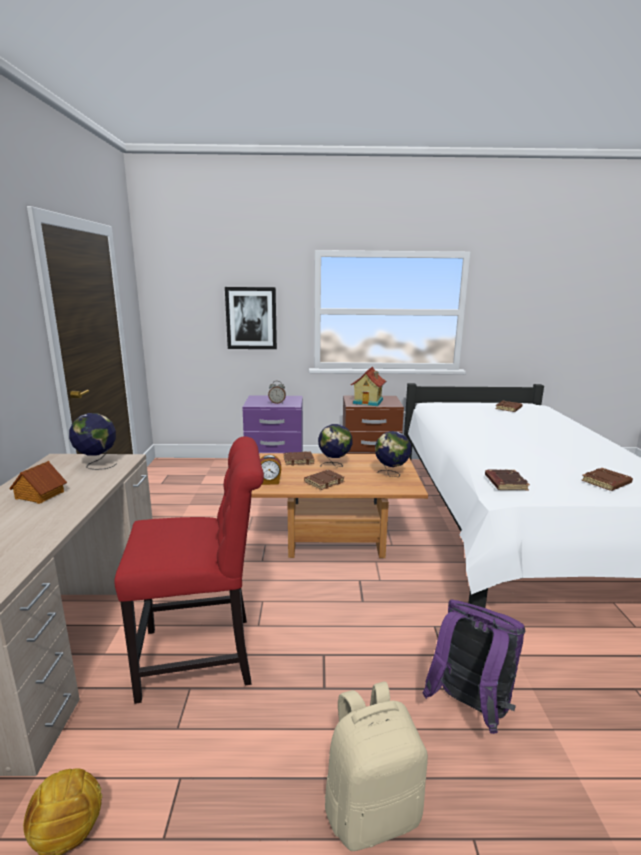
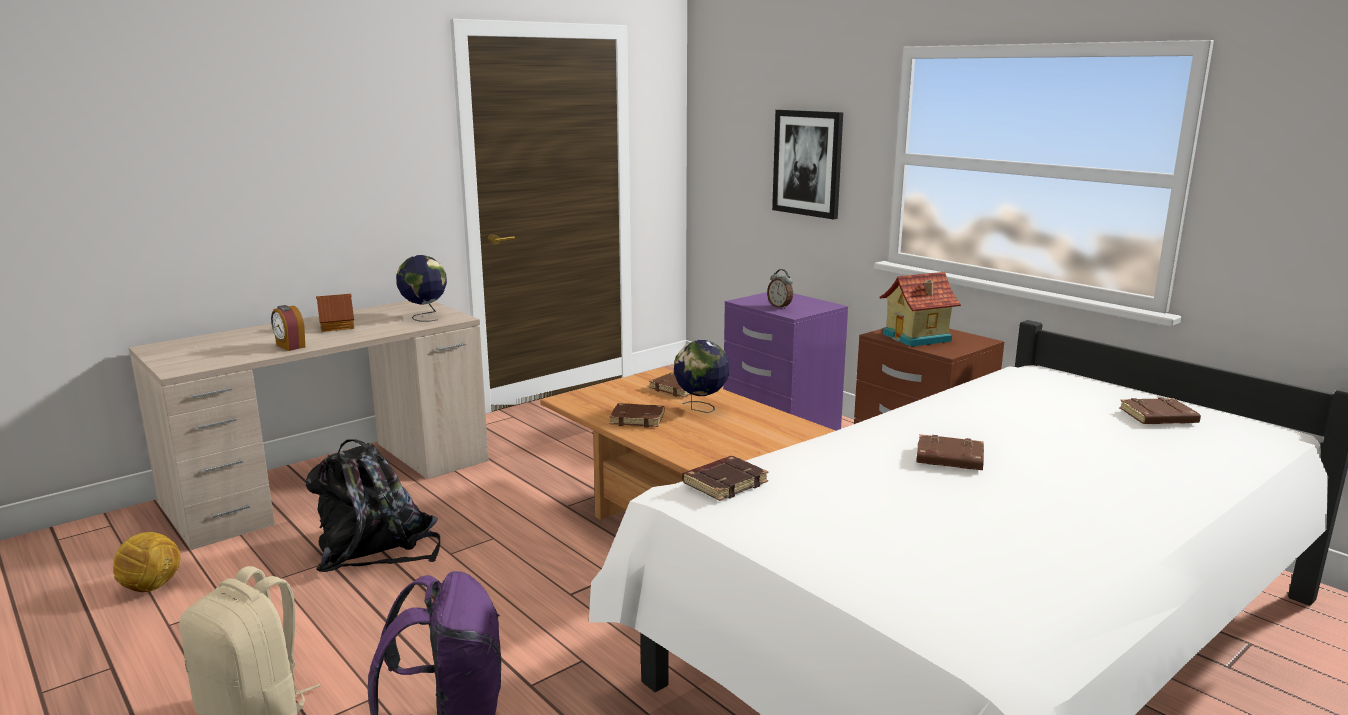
camera: 50 degrees right, 0 degrees up
red chair [114,436,264,704] -> black backpack [306,439,440,572]
alarm clock [260,454,281,485] -> alarm clock moved to [271,305,305,351]
globe [375,431,411,477] -> none
brown book [581,468,633,491] -> brown book moved to [916,434,984,470]

